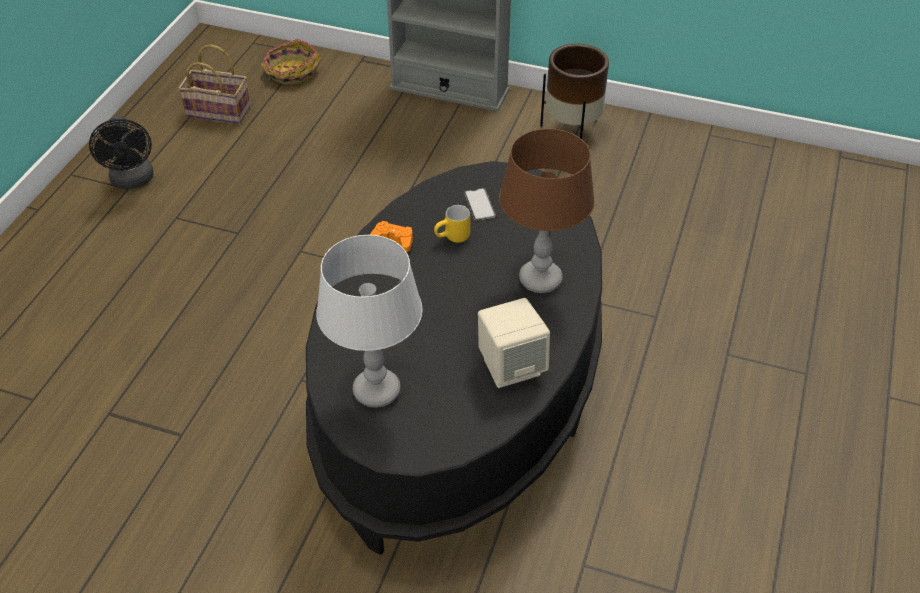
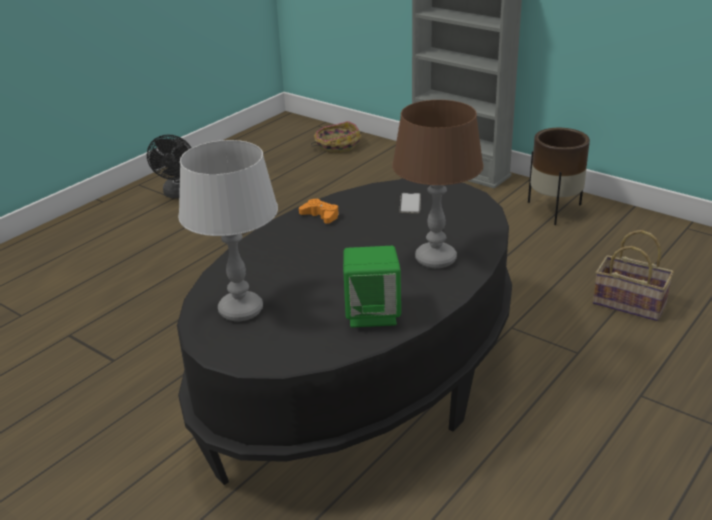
camera: 20 degrees right, 15 degrees down
basket [178,44,250,124] -> basket moved to [593,230,674,321]
yellow mug [434,205,470,243] -> none
beige speaker [478,298,550,388] -> green speaker [343,246,401,328]

